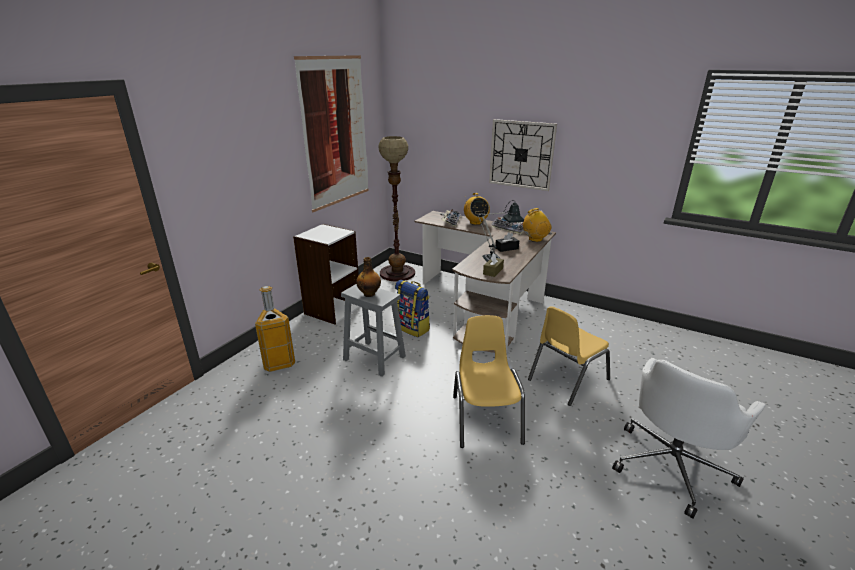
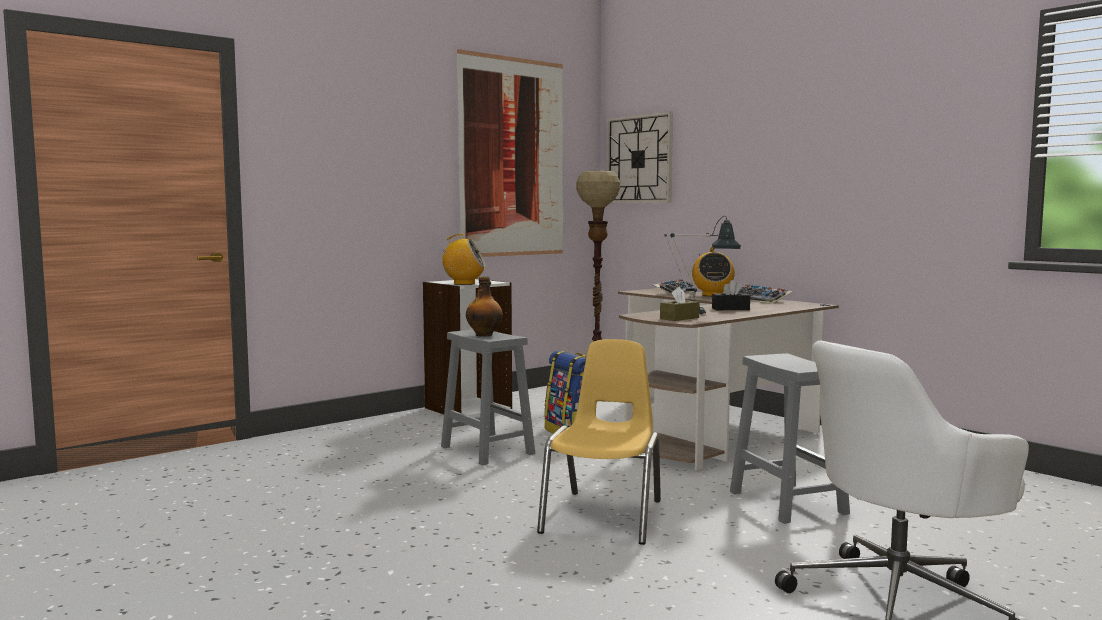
camera: 20 degrees right, 20 degrees down
trash can [255,286,295,372] -> none
wall clock [489,119,557,191] -> wall clock moved to [606,111,673,203]
radio [523,208,552,242] -> radio moved to [440,234,486,285]
yellow chair [528,306,610,406] -> grey stool [730,353,850,524]

